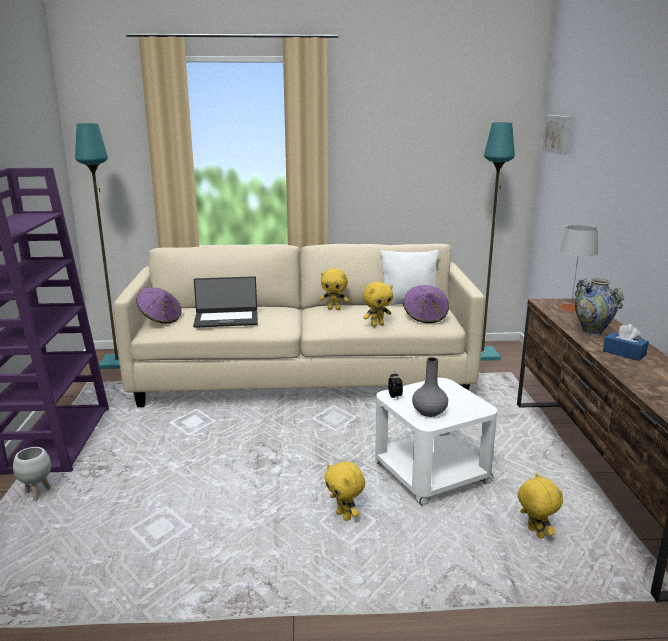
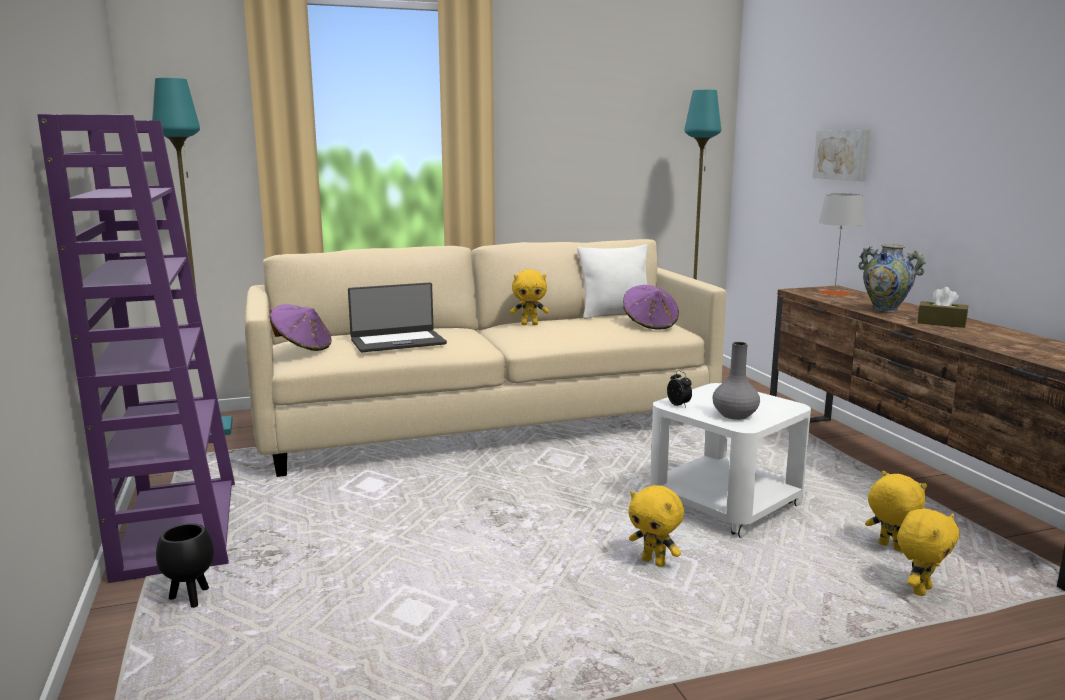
camera: 15 degrees left, 5 degrees down
white planter [13,447,51,501] -> black planter [156,523,214,608]
yellow plush toy [363,282,393,327] -> yellow plush toy moved to [897,509,960,596]
picture [542,115,572,155] -> picture moved to [813,130,871,181]
blue tissue box [603,324,649,361] -> brown tissue box [917,287,968,328]

